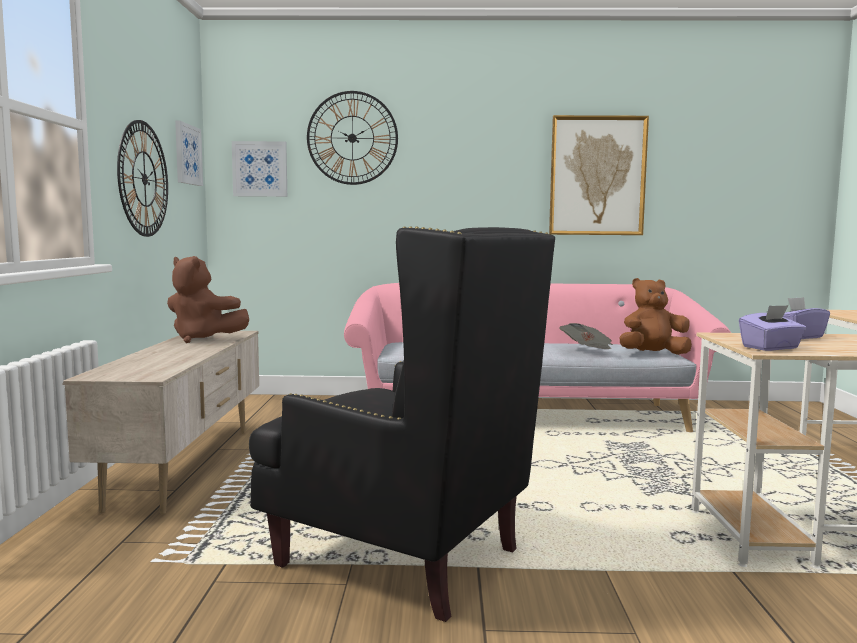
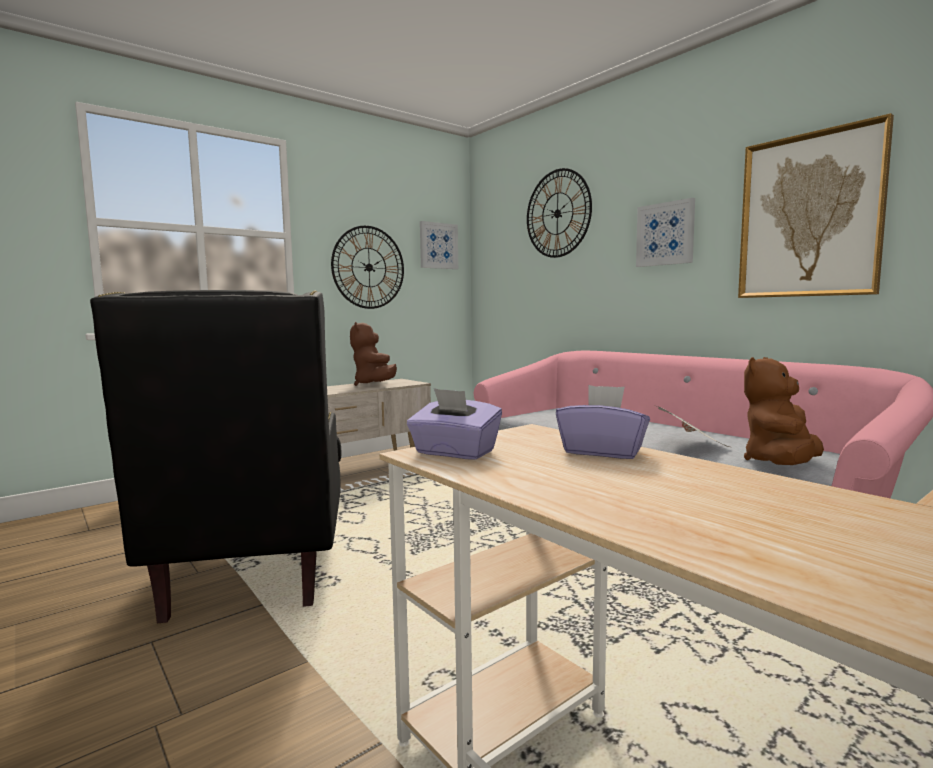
camera: 50 degrees right, 0 degrees up
picture [232,141,287,197] -> picture moved to [636,198,695,267]
brown plush toy [620,278,692,355] -> brown plush toy turned 90 degrees counterclockwise [744,357,824,465]

